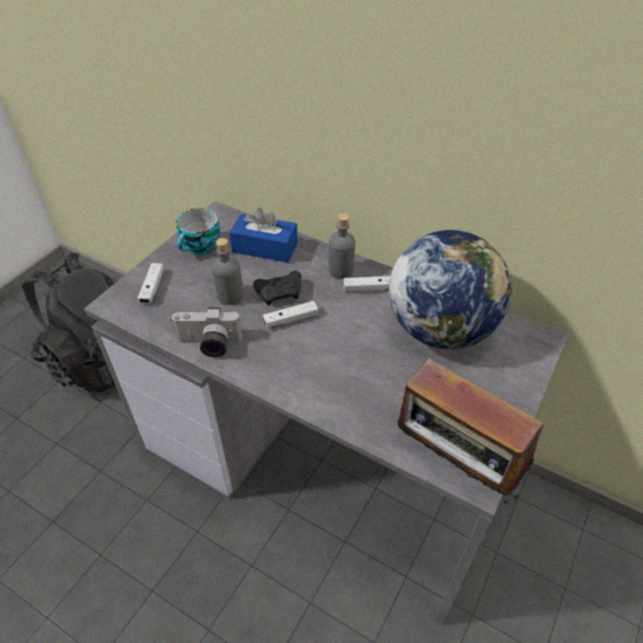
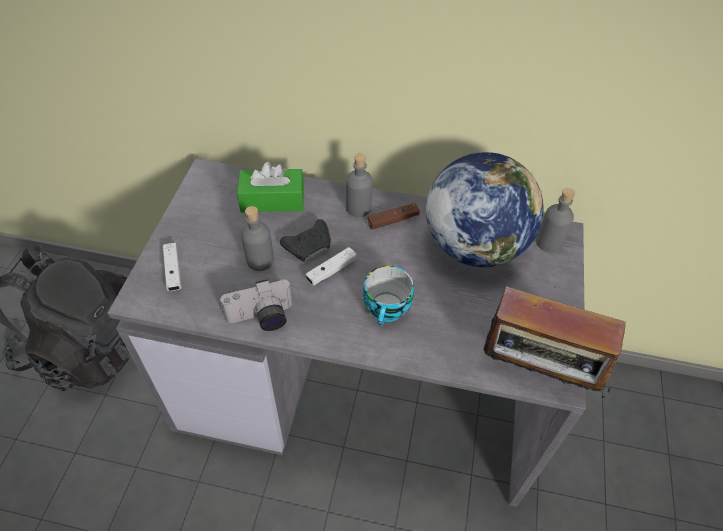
camera: 20 degrees left, 5 degrees up
cup [176,208,220,255] -> cup moved to [363,266,414,326]
blue tissue box [230,208,298,263] -> green tissue box [237,162,304,213]
white game controller [344,276,391,292] -> brown game controller [368,203,420,229]
none -> grey bottle [536,188,575,253]

